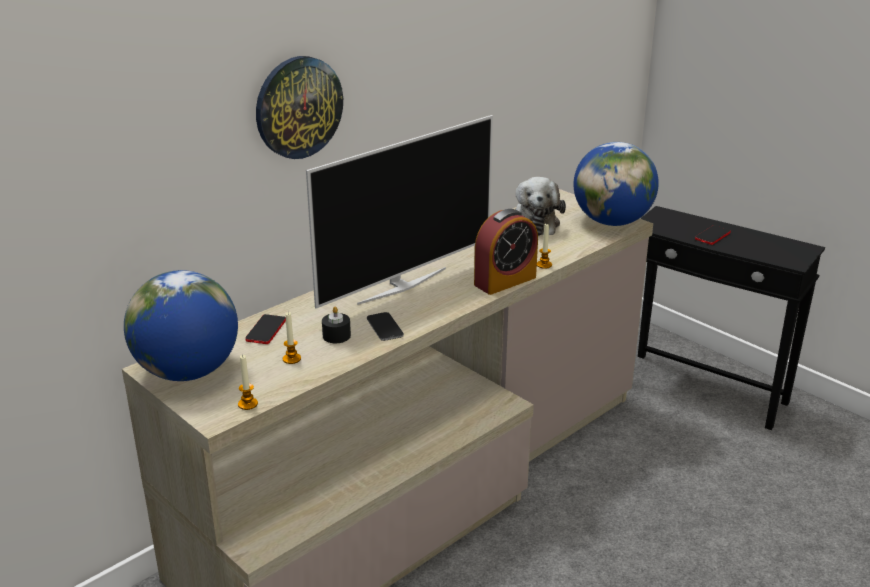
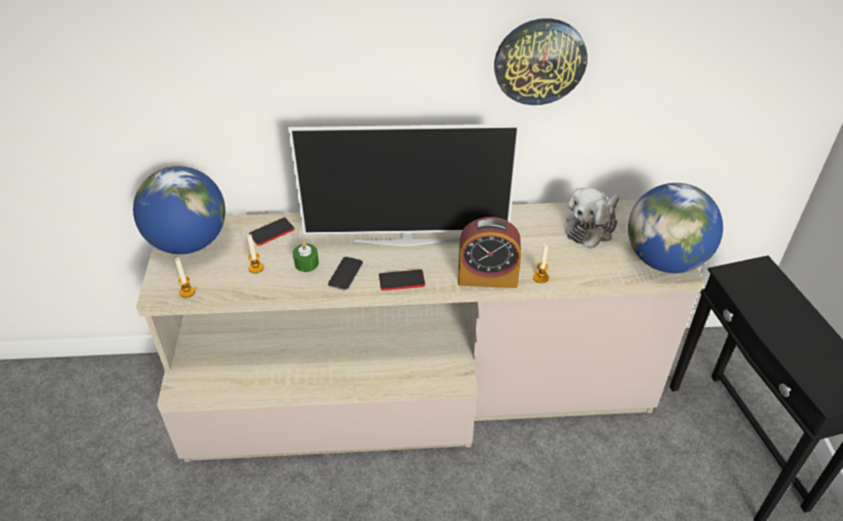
camera: 40 degrees right, 15 degrees up
wall clock [256,56,343,159] -> wall clock moved to [494,18,588,105]
black candle [322,306,351,343] -> green candle [293,242,319,272]
phone [695,225,731,245] -> phone moved to [379,270,425,291]

